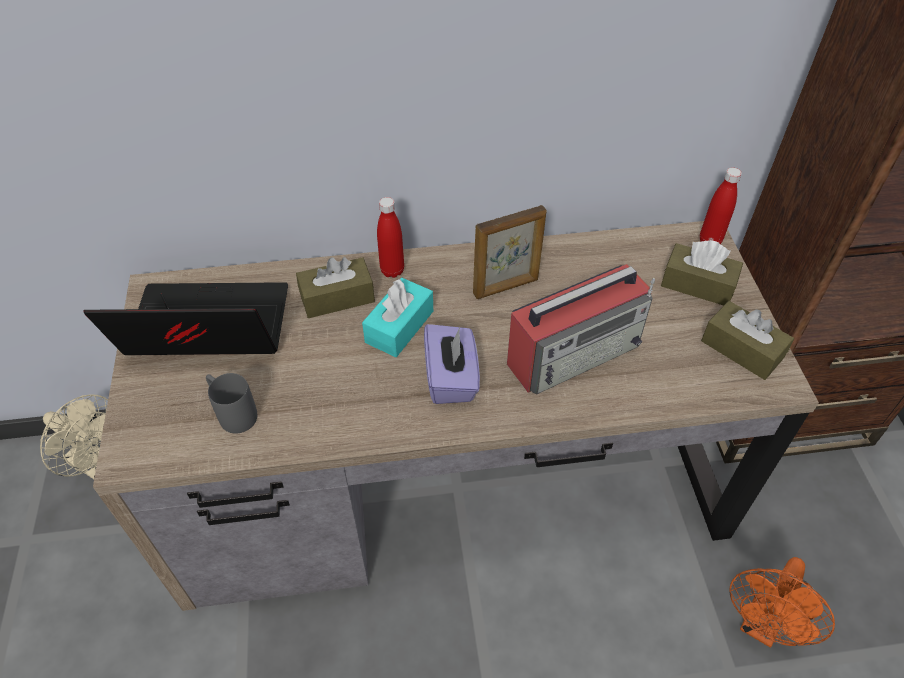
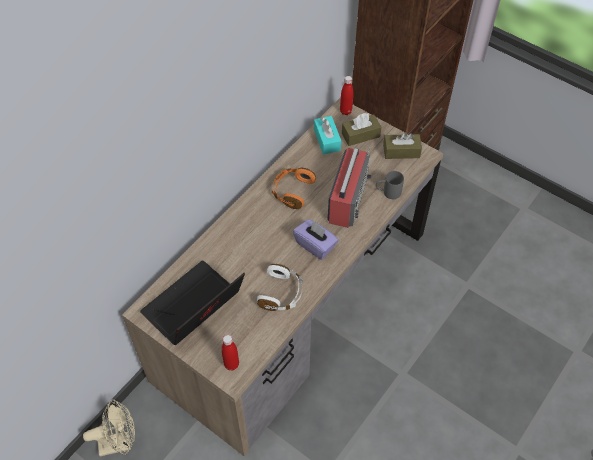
camera: 45 degrees left, 5 degrees up
grey mug [206,373,257,434] -> grey mug moved to [376,171,404,199]
brown tissue box [296,257,375,318] -> none
turquoise tissue box [362,278,433,357] -> turquoise tissue box moved to [314,116,342,154]
red bottle [377,197,404,278] -> red bottle moved to [222,335,239,371]
picture frame [473,205,546,299] -> orange headphones [272,168,316,209]
orange fan [729,557,835,648] -> none
none -> white headphones [257,264,303,311]

